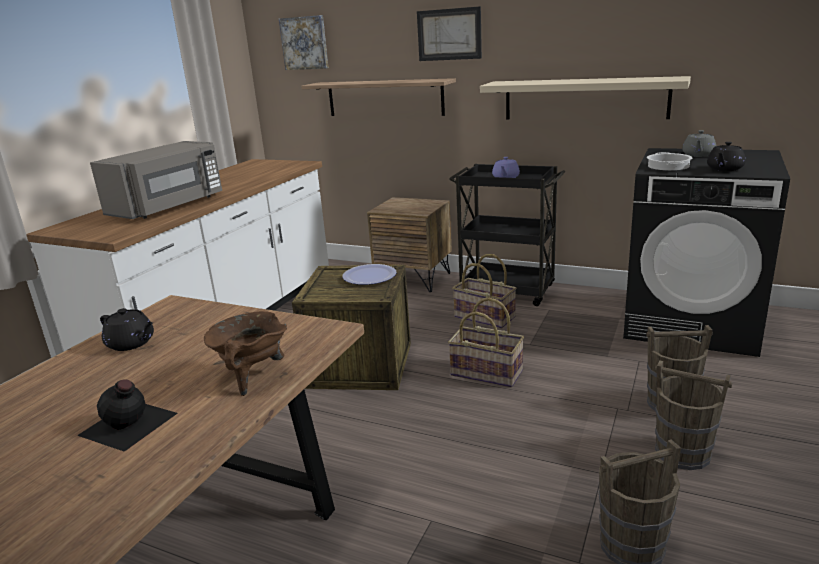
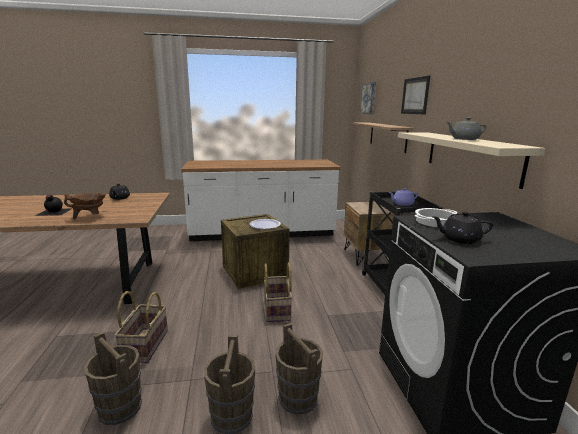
camera: 55 degrees right, 5 degrees down
grey microwave [90,141,222,219] -> none
basket [452,254,516,329] -> basket moved to [115,291,168,363]
grey teapot [682,130,716,157] -> grey teapot moved to [446,117,487,140]

